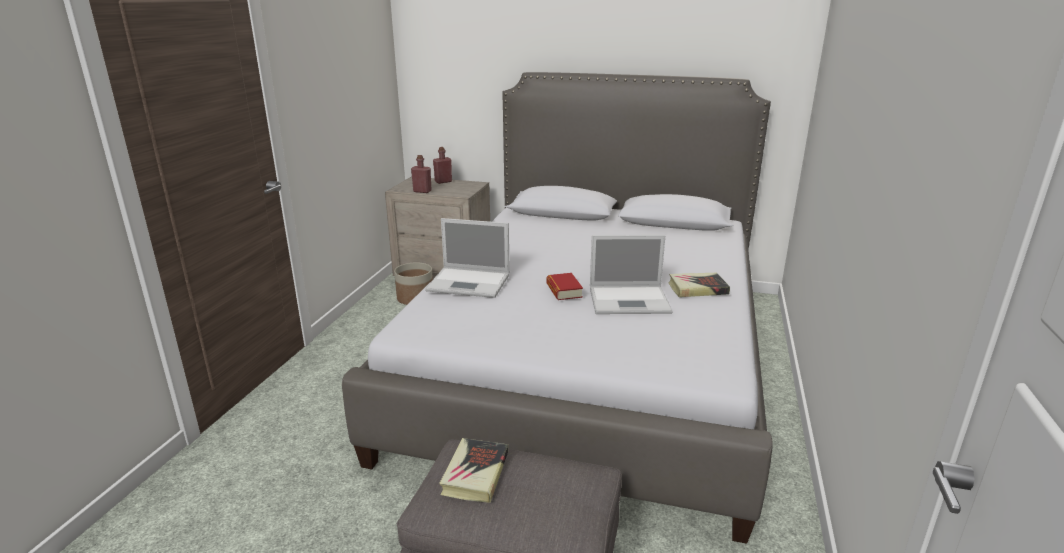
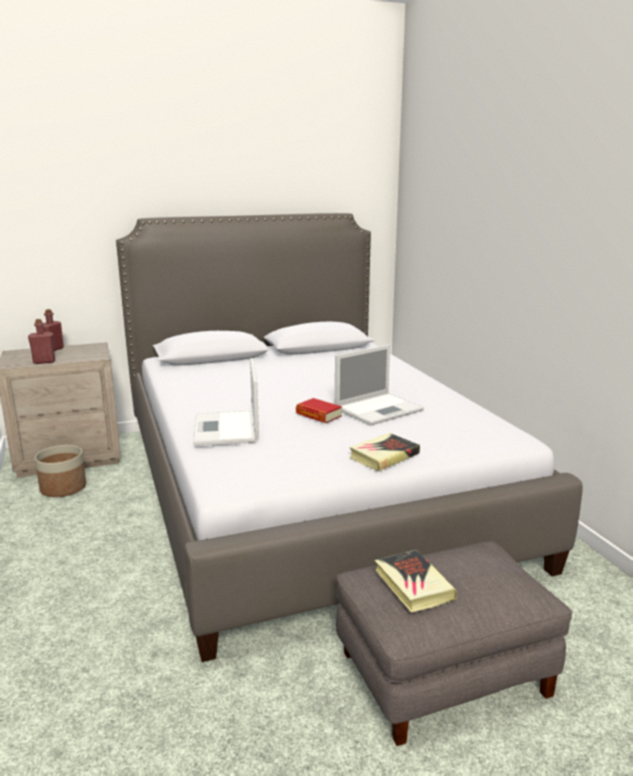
camera: 35 degrees left, 5 degrees down
laptop [425,218,510,298] -> laptop turned 105 degrees clockwise [193,358,259,446]
book [668,273,730,297] -> book moved to [349,433,420,471]

